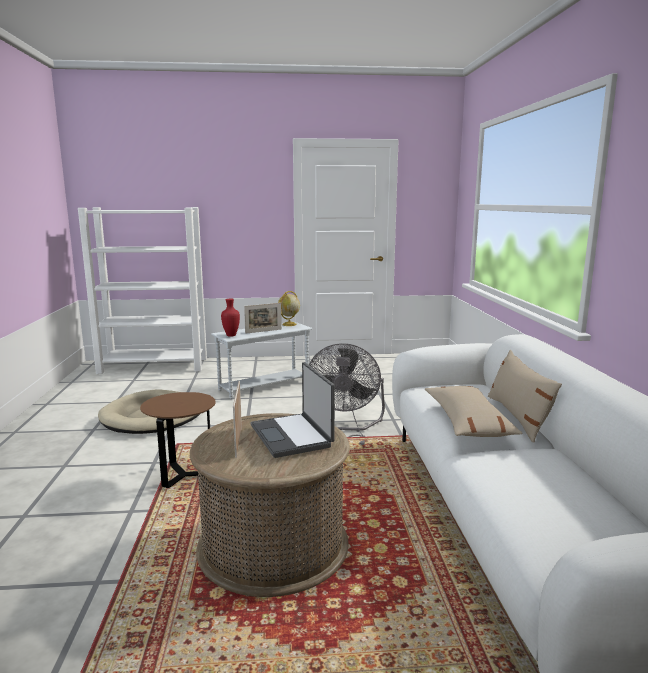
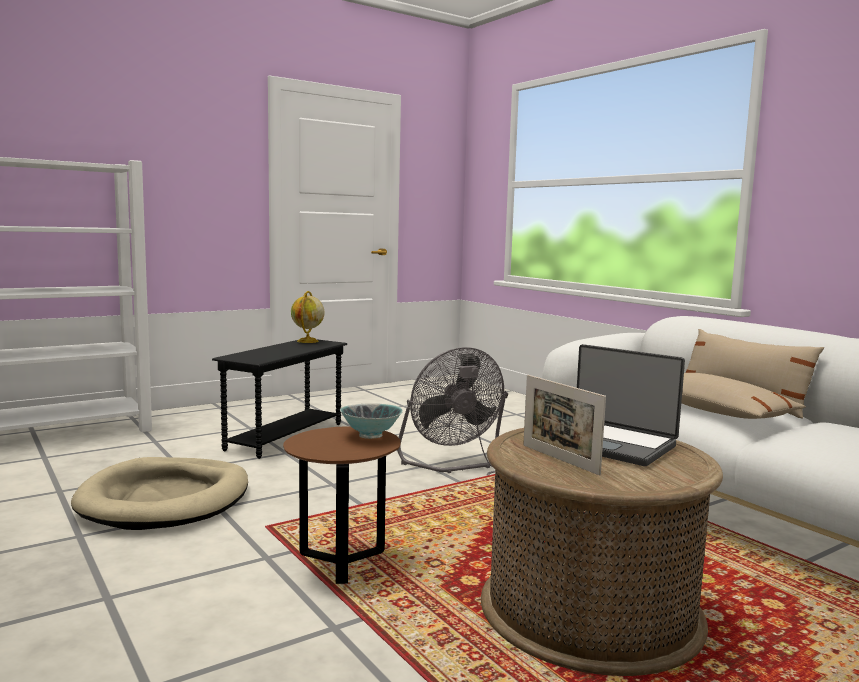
camera: 30 degrees left, 5 degrees down
white side table [211,322,312,399] -> black side table [212,339,347,459]
red vase [221,299,240,337] -> none
picture frame [244,303,282,334] -> none
none -> bowl [340,403,403,439]

